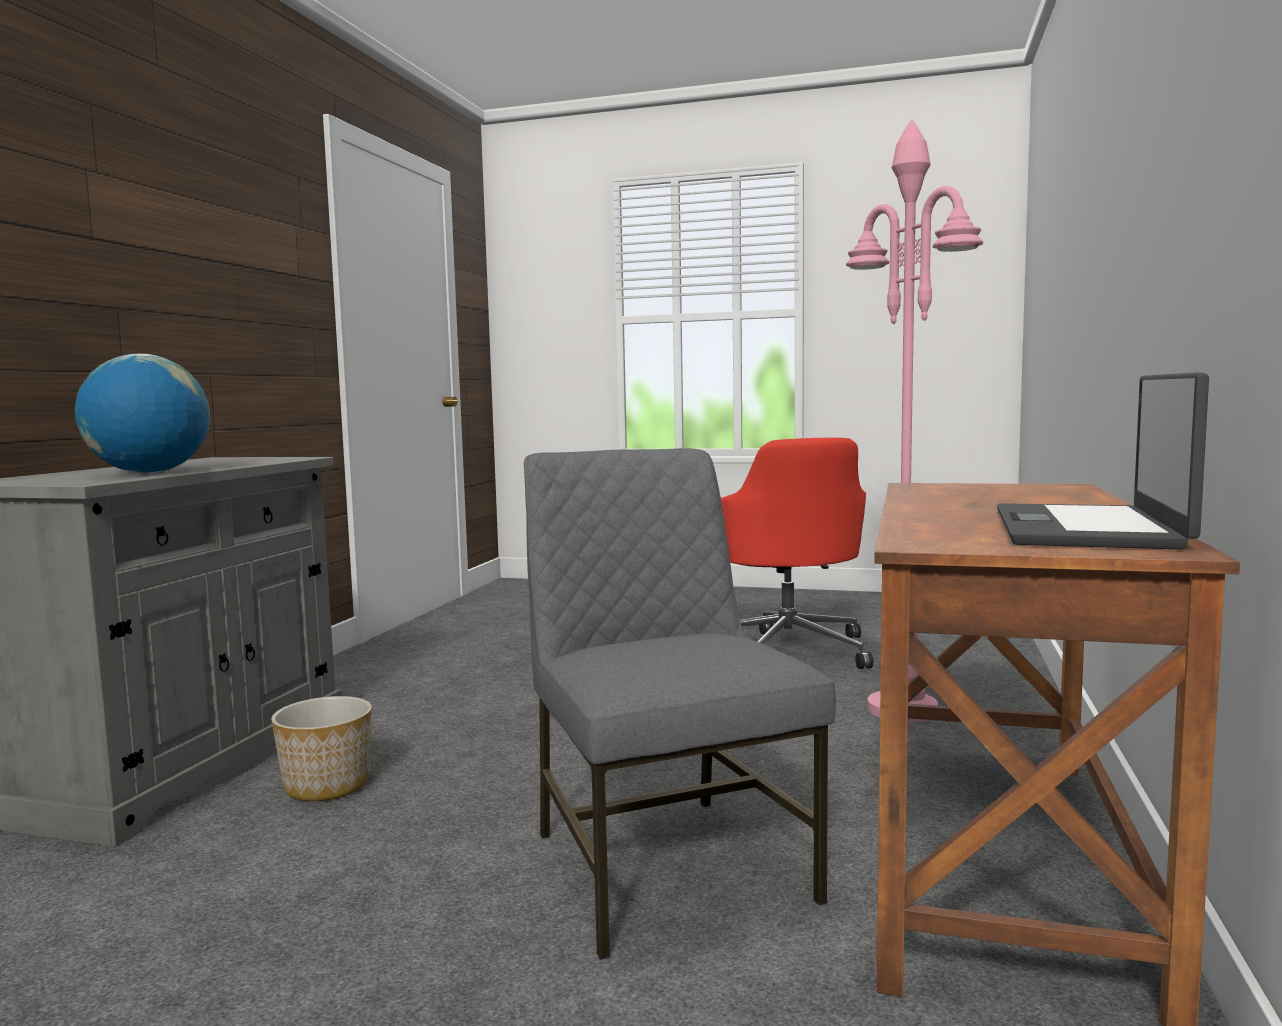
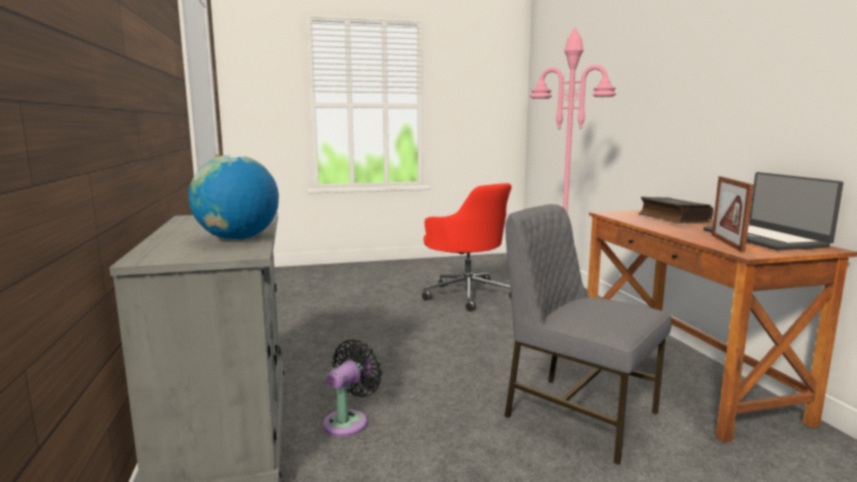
camera: 30 degrees left, 5 degrees up
planter [271,696,372,801] -> black fan [323,339,382,437]
none -> book [639,197,713,223]
none -> picture frame [712,176,754,252]

